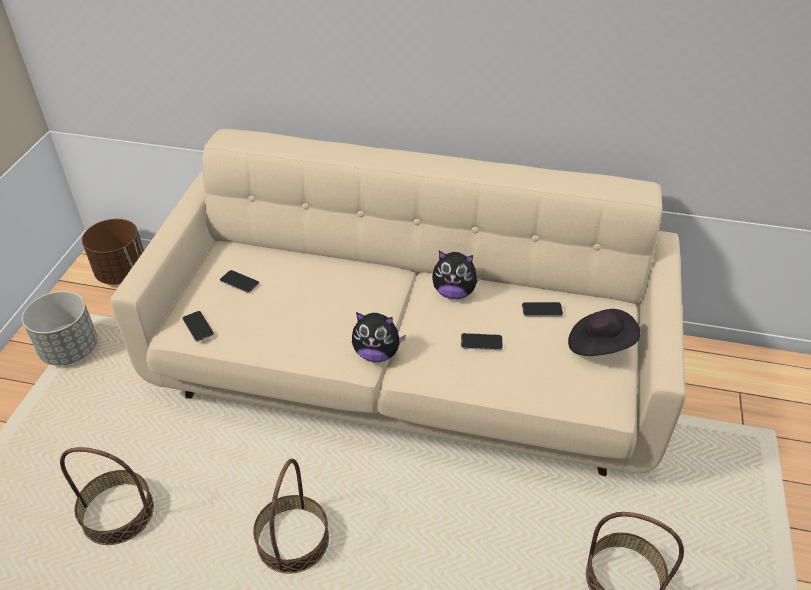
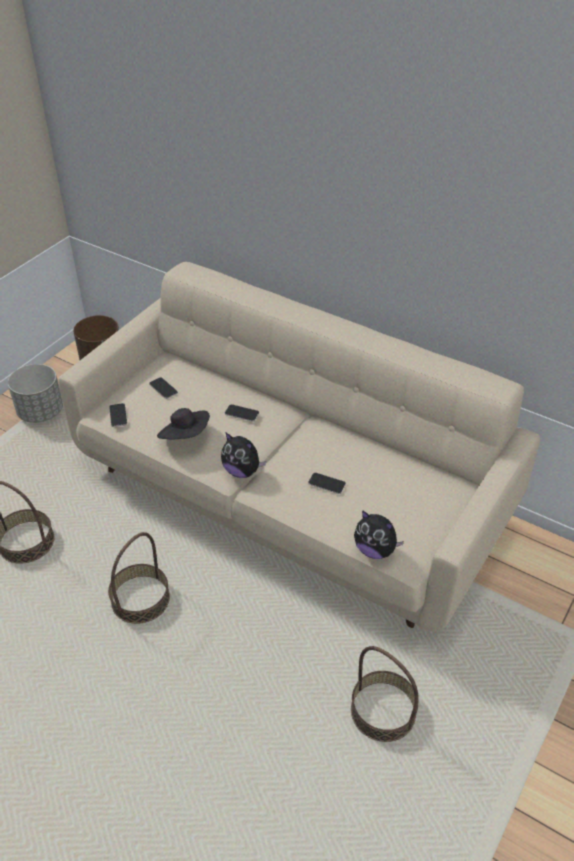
camera: 20 degrees right, 0 degrees up
plush toy [432,251,483,299] -> plush toy moved to [354,510,404,559]
phone [522,302,563,317] -> phone moved to [225,404,259,422]
black hat [568,309,640,356] -> black hat moved to [157,408,210,439]

